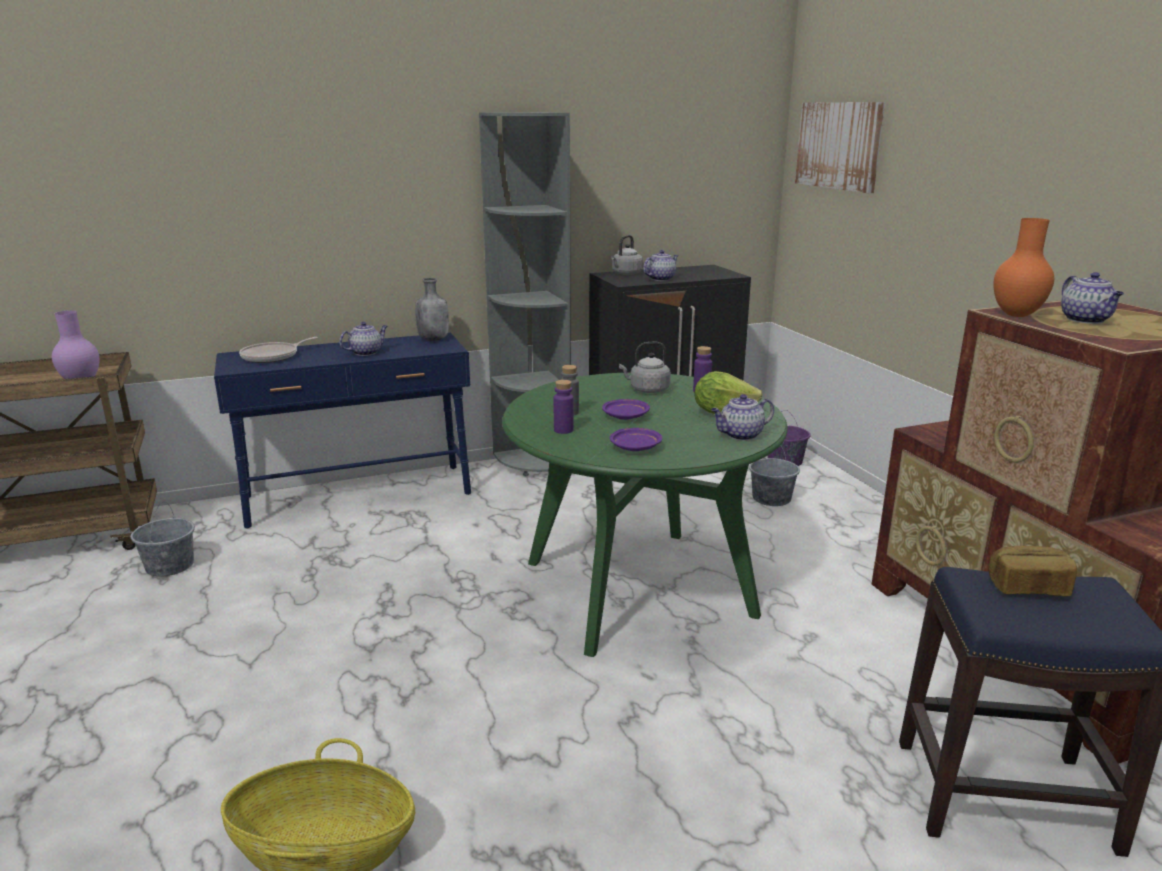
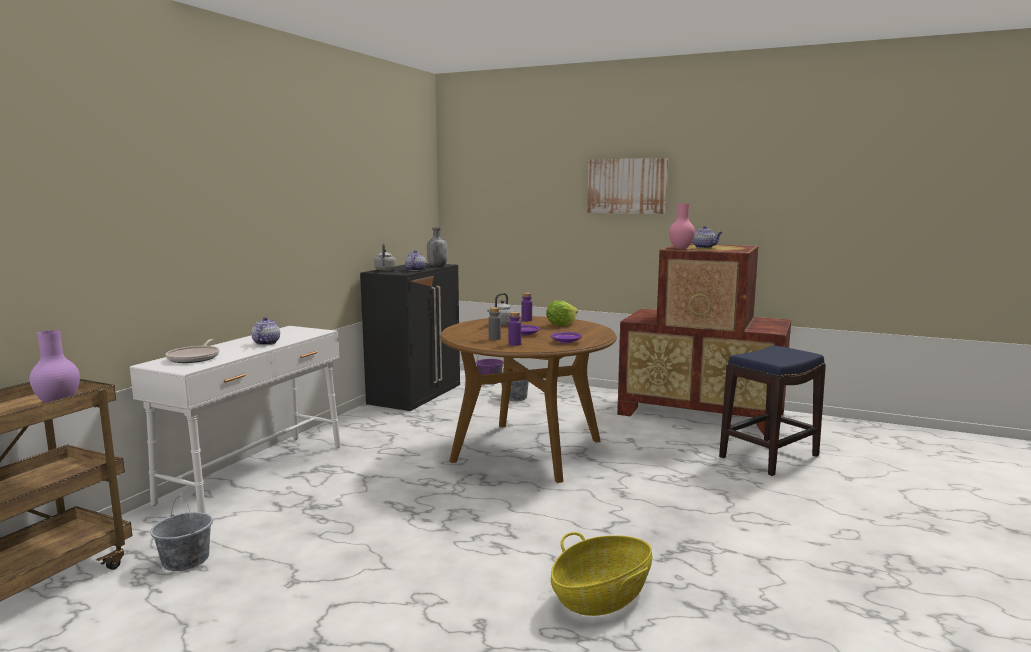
camera: 45 degrees left, 10 degrees down
blue console table [214,333,471,529] -> white console table [130,326,341,513]
grey bottle [415,278,449,341] -> grey bottle moved to [427,228,448,267]
grey bookcase [479,112,571,476] -> none
green dining table [502,372,788,657] -> brown dining table [440,316,617,483]
teapot [711,394,774,441] -> none
picture [795,102,885,193] -> picture moved to [587,158,668,214]
bread [988,546,1077,596] -> none
orange vase [993,218,1054,317] -> pink vase [669,204,695,249]

